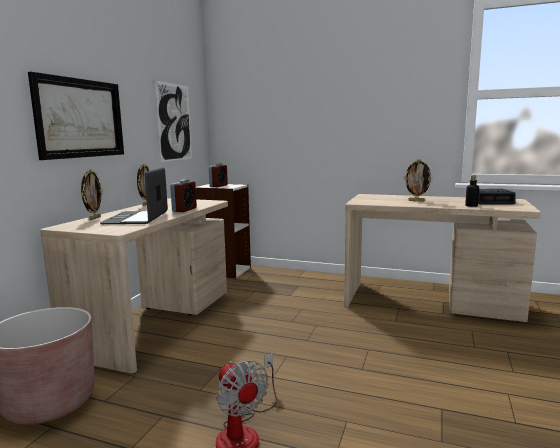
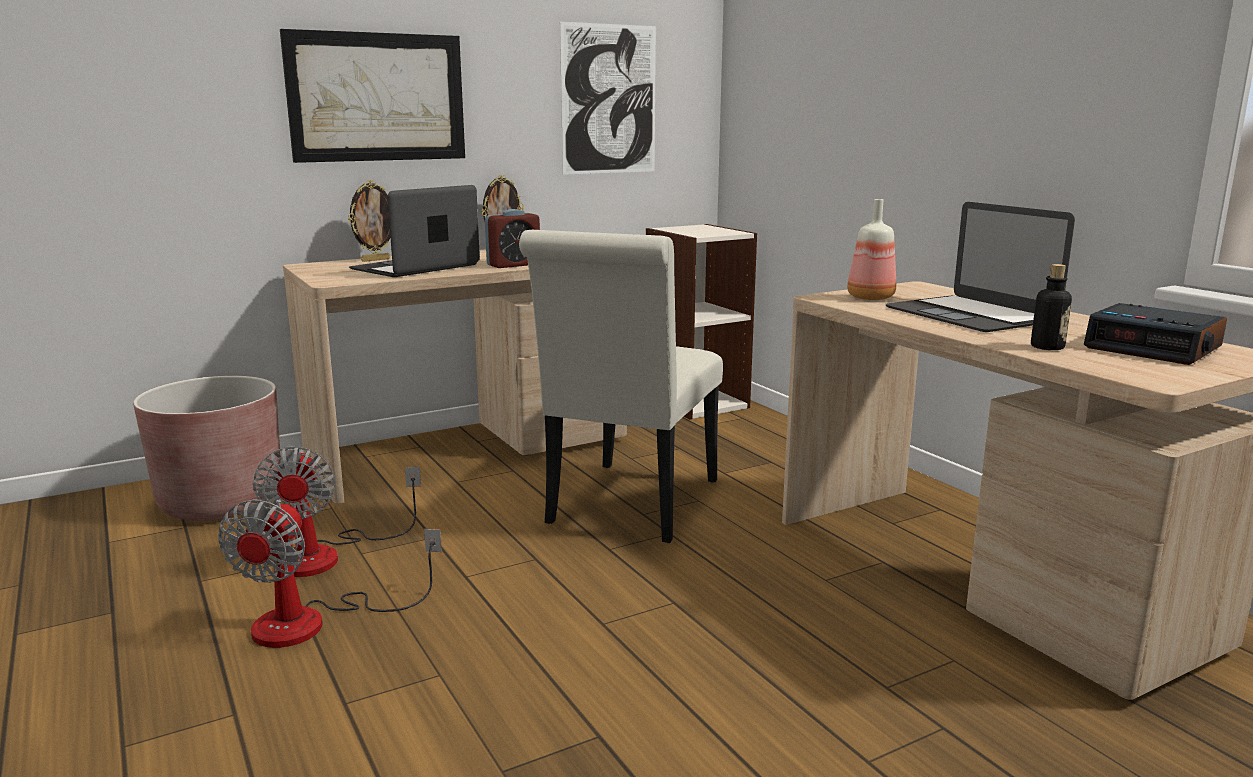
camera: 40 degrees right, 5 degrees up
alarm clock [209,163,228,187] -> none
picture frame [404,159,433,202] -> laptop [886,202,1075,332]
none -> fan [253,446,421,577]
none -> white chair [519,230,723,543]
none -> bottle [847,199,896,300]

